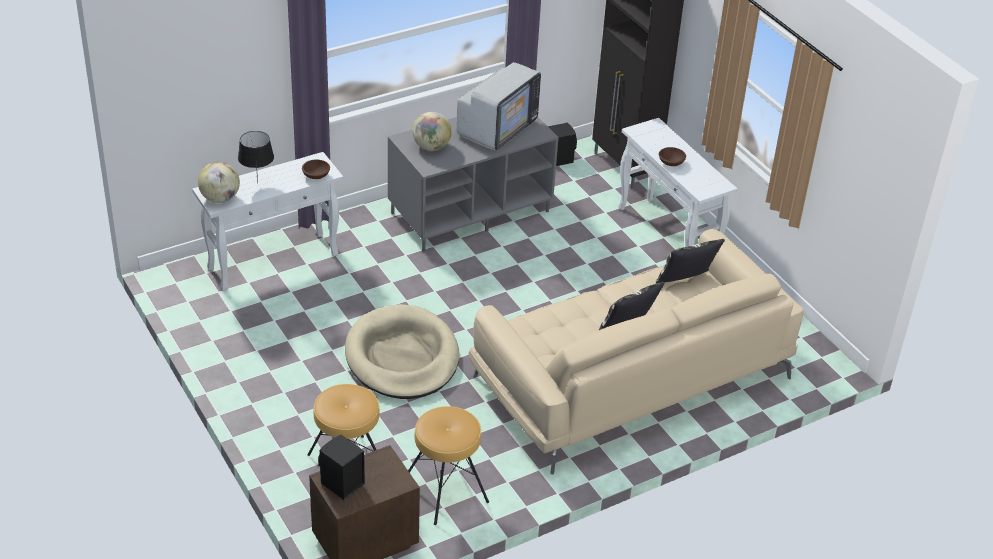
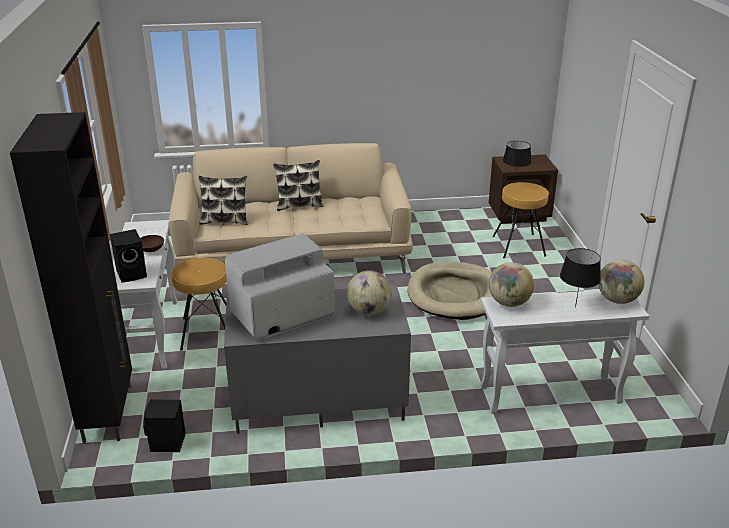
camera: 155 degrees left, 10 degrees down
brown bowl [302,160,330,179] -> globe [489,262,534,307]
black speaker [318,435,365,500] -> black speaker moved to [110,229,147,283]
brown stool [408,406,489,525] -> brown stool moved to [171,258,227,351]
none -> black table lamp [503,141,531,179]

